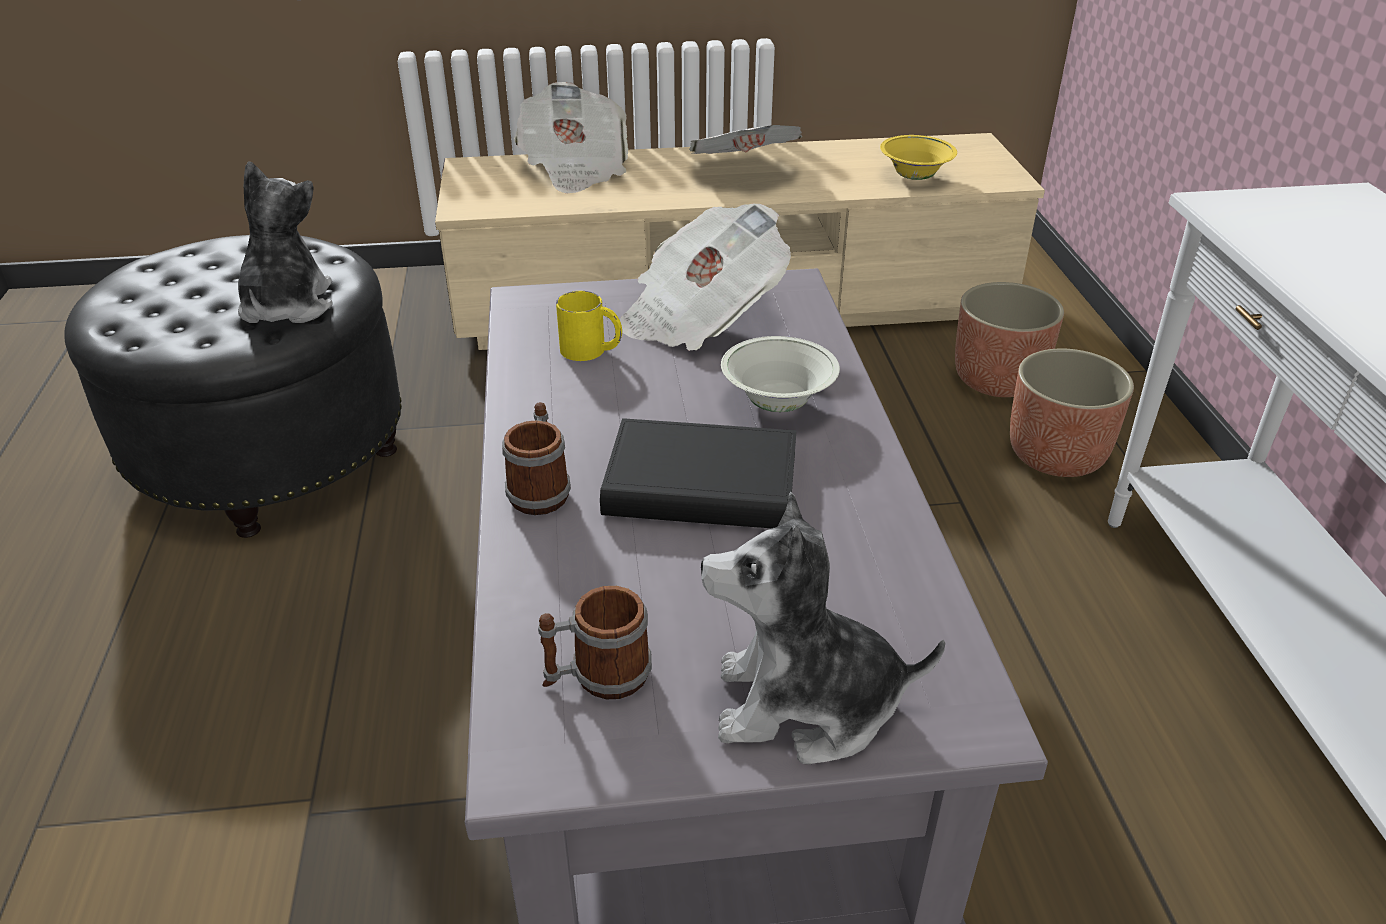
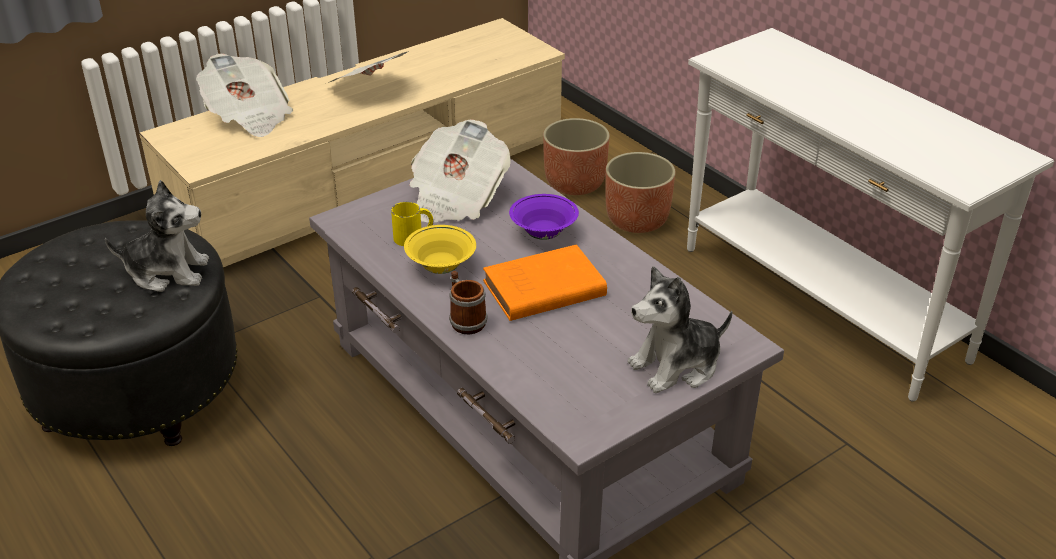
camera: 30 degrees left, 0 degrees up
plush toy [238,161,333,323] -> plush toy turned 120 degrees clockwise [105,180,209,292]
mug [538,586,652,699] -> none
black book [600,418,796,528] -> orange book [483,245,607,321]
white bowl [721,336,840,412] -> purple bowl [509,194,579,240]
yellow bowl [880,135,957,180] -> yellow bowl moved to [404,225,476,274]

